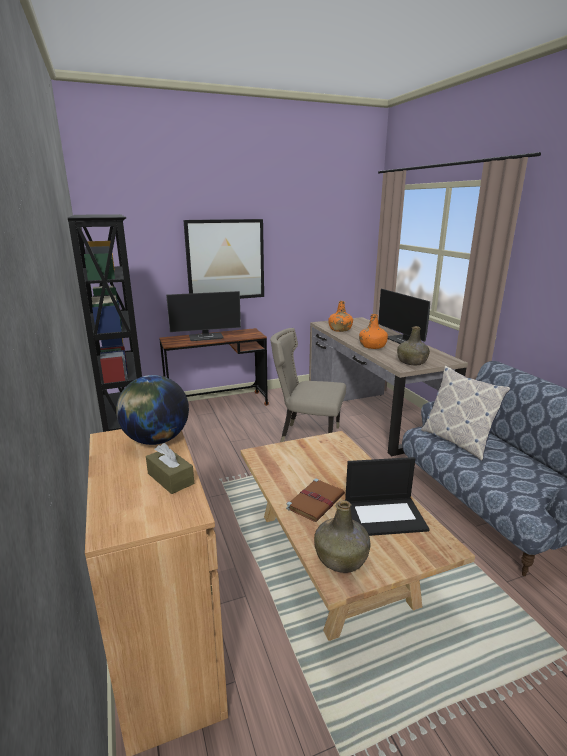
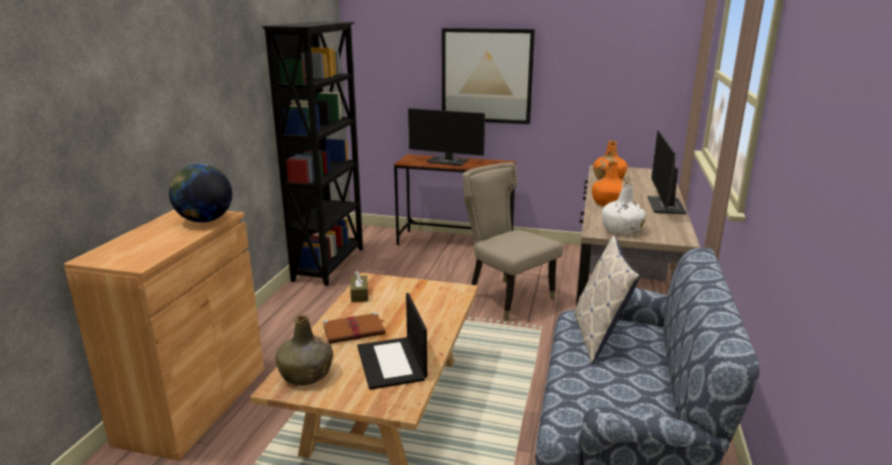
camera: 35 degrees right, 0 degrees up
brown tissue box [146,443,194,494] -> brown tissue box moved to [350,270,368,302]
laptop [345,457,429,536] -> laptop turned 45 degrees clockwise [357,293,427,390]
green bottle [397,326,430,365] -> white bottle [602,182,646,235]

